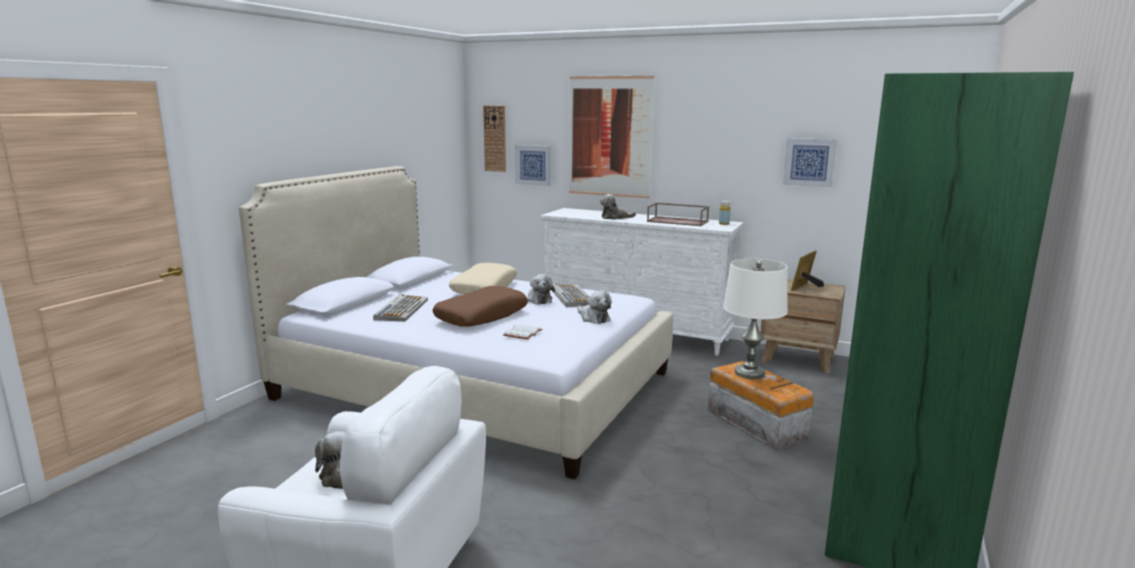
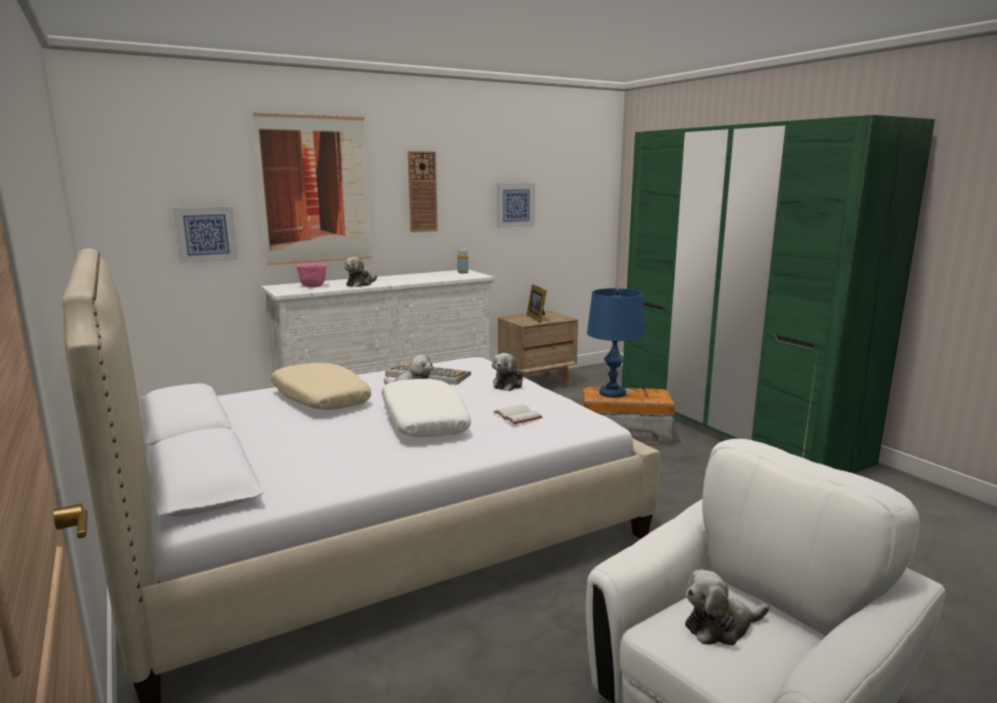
camera: 55 degrees left, 0 degrees up
keyboard [373,294,428,321] -> none
brown pillow [433,286,528,327] -> white pillow [382,379,471,437]
wall clock [483,106,506,172] -> wall clock moved to [408,151,438,232]
plush toy [577,291,612,324] -> plush toy turned 120 degrees clockwise [492,353,524,391]
brown tray [647,203,709,226] -> none
white table lamp [723,259,788,379] -> blue table lamp [587,288,645,398]
none -> pink bowl [296,264,327,287]

